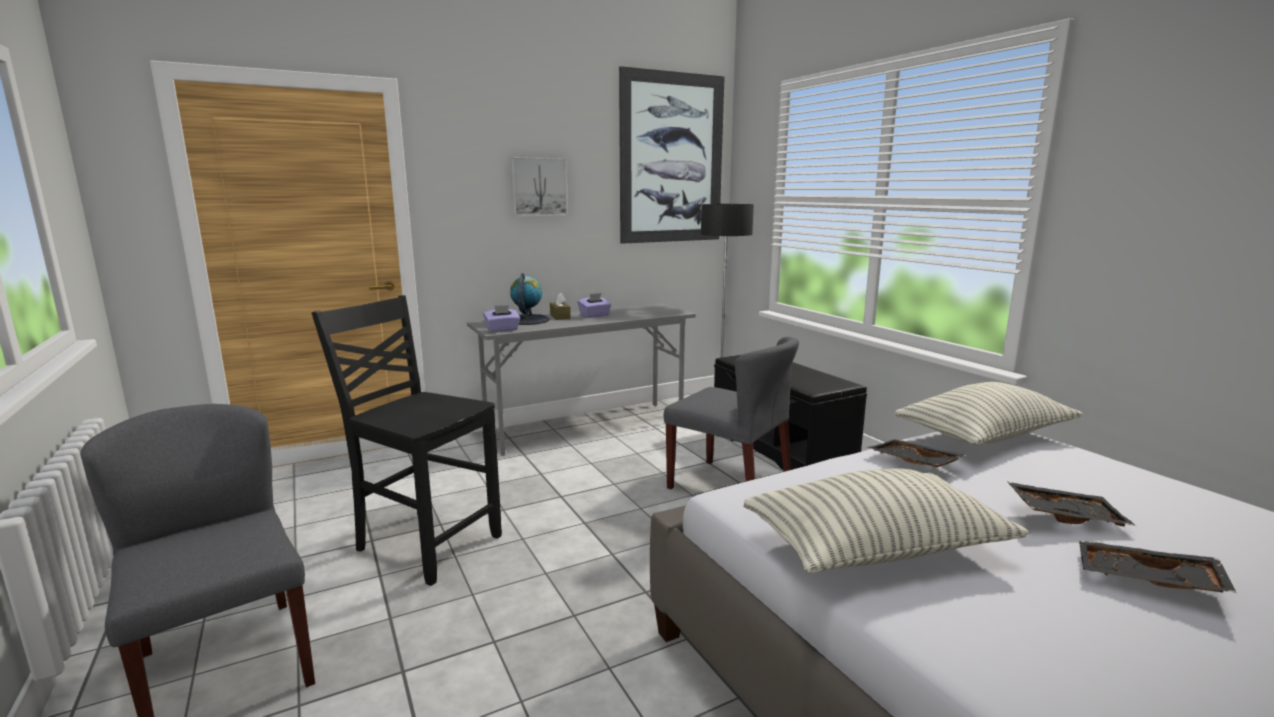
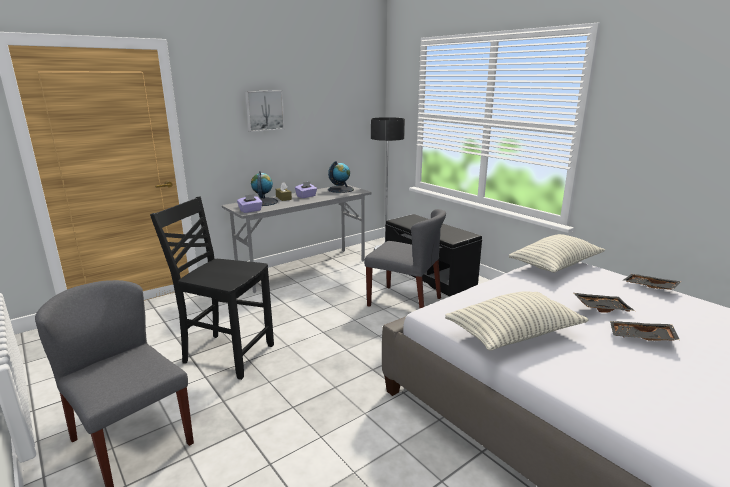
camera: 10 degrees left, 5 degrees up
picture [619,66,725,244] -> none
black tray [867,439,966,467] -> black tray moved to [623,274,682,290]
none -> globe [328,161,354,193]

